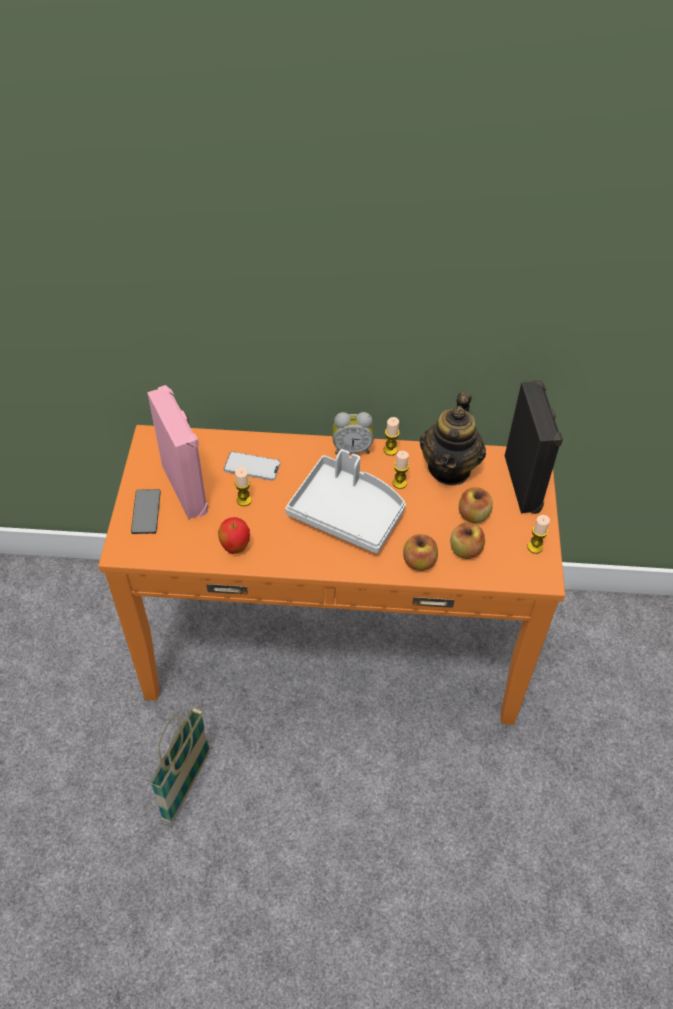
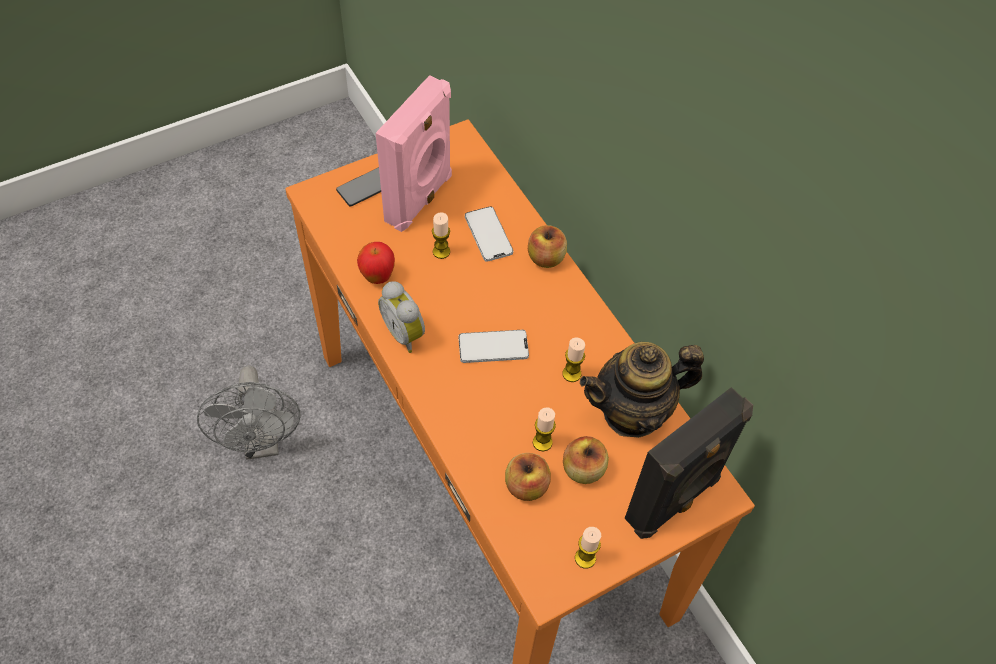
camera: 55 degrees right, 5 degrees up
basket [150,708,210,823] -> grey fan [197,365,301,460]
grey tray [285,449,406,553] -> phone [459,330,529,363]
alarm clock [332,412,374,454] -> alarm clock moved to [378,281,425,353]
candle [384,417,400,456] -> candle moved to [533,407,556,451]
apple [403,534,438,571] -> apple moved to [528,225,567,268]

